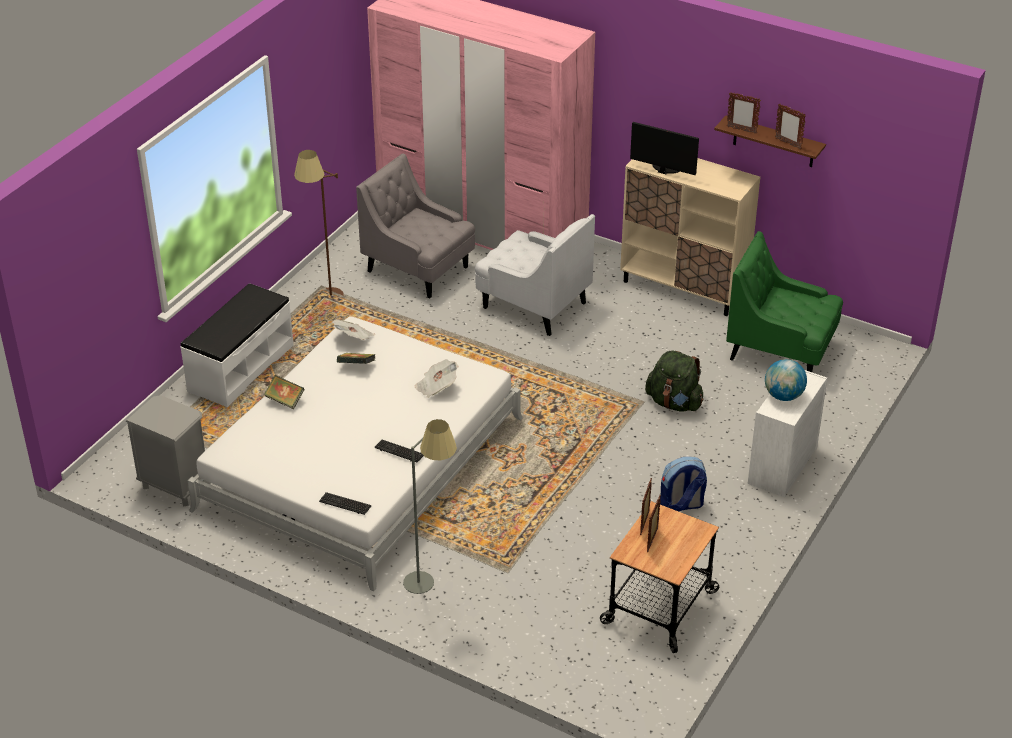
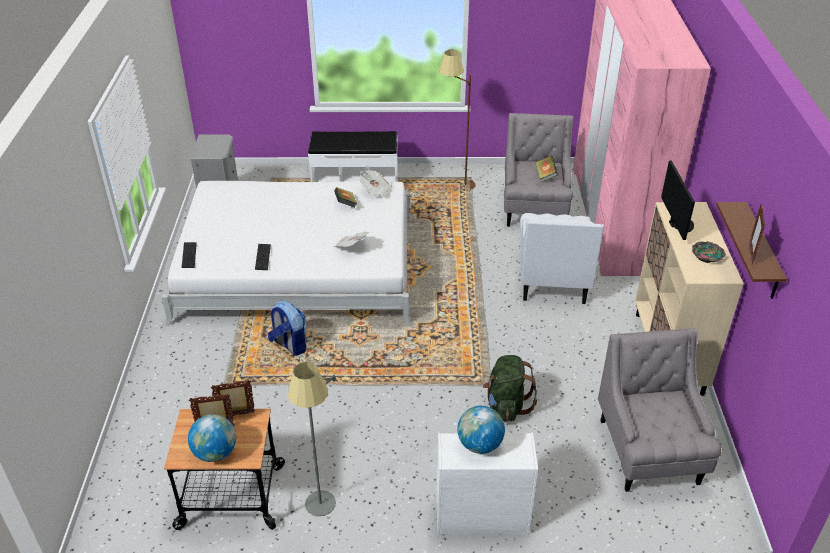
camera: 60 degrees right, 0 degrees up
book [264,375,304,409] -> book moved to [535,156,558,182]
grey floor lamp [403,419,457,594] -> grey floor lamp moved to [288,362,336,516]
backpack [660,457,707,511] -> backpack moved to [268,301,307,356]
green armchair [726,231,843,372] -> grey armchair [598,328,721,492]
picture frame [727,92,761,134] -> none
none -> globe [188,414,236,462]
none -> bowl [692,241,726,263]

